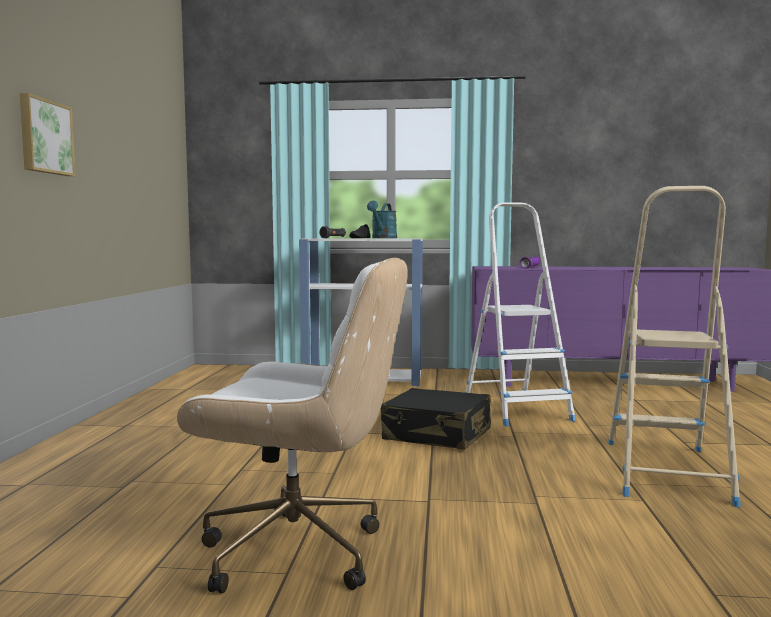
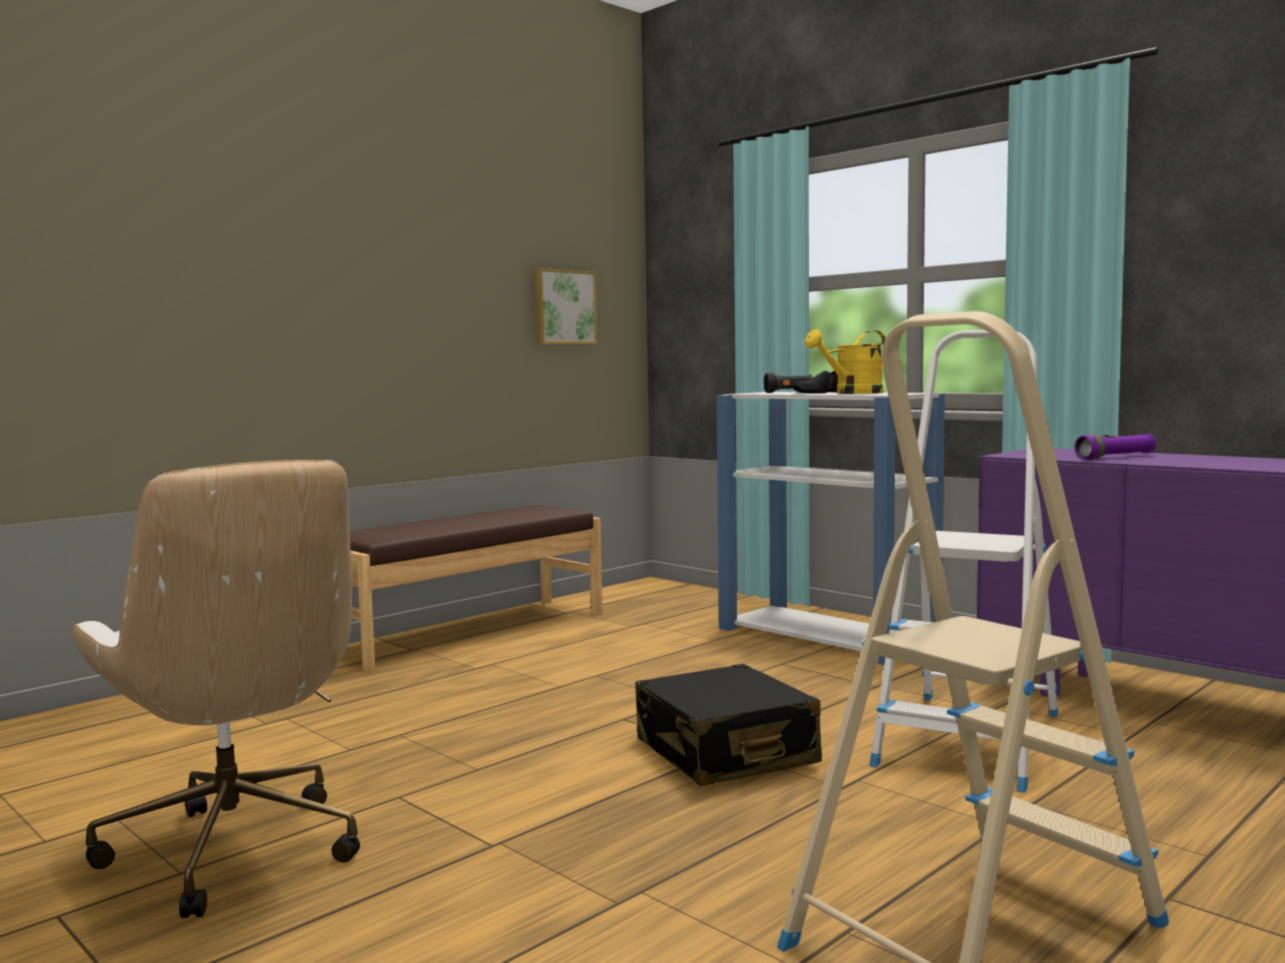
camera: 40 degrees right, 0 degrees up
picture [20,93,76,176] -> picture moved to [535,268,598,344]
turquoise watering can [367,201,397,238] -> yellow watering can [805,329,886,394]
none -> brown bench [349,505,603,672]

